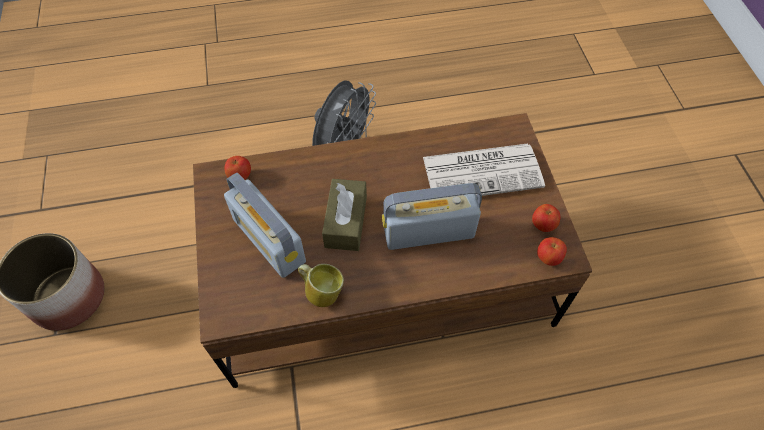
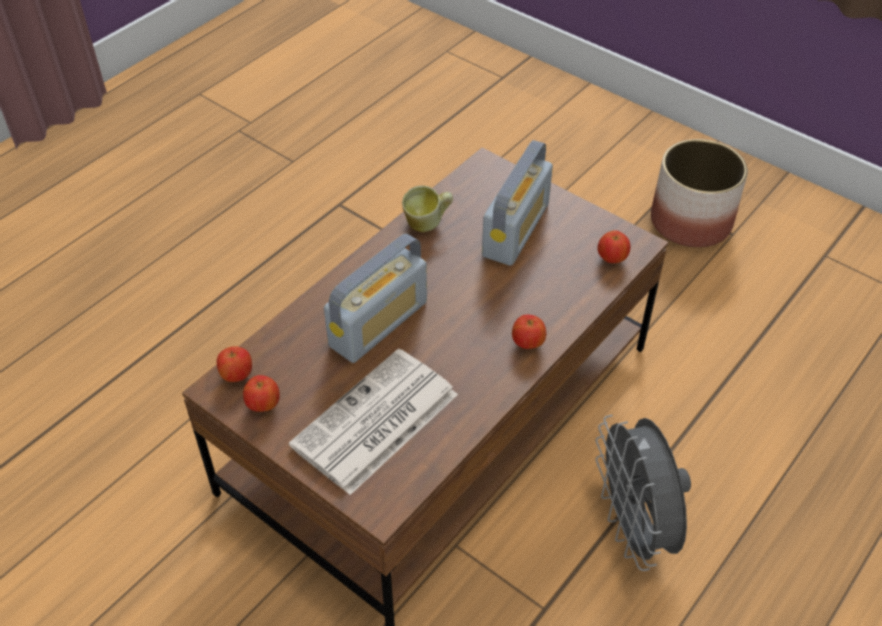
camera: 140 degrees right, 10 degrees down
radio [224,172,306,278] -> radio turned 105 degrees clockwise [482,140,553,266]
brown tissue box [322,179,367,251] -> none
none -> apple [512,314,546,349]

